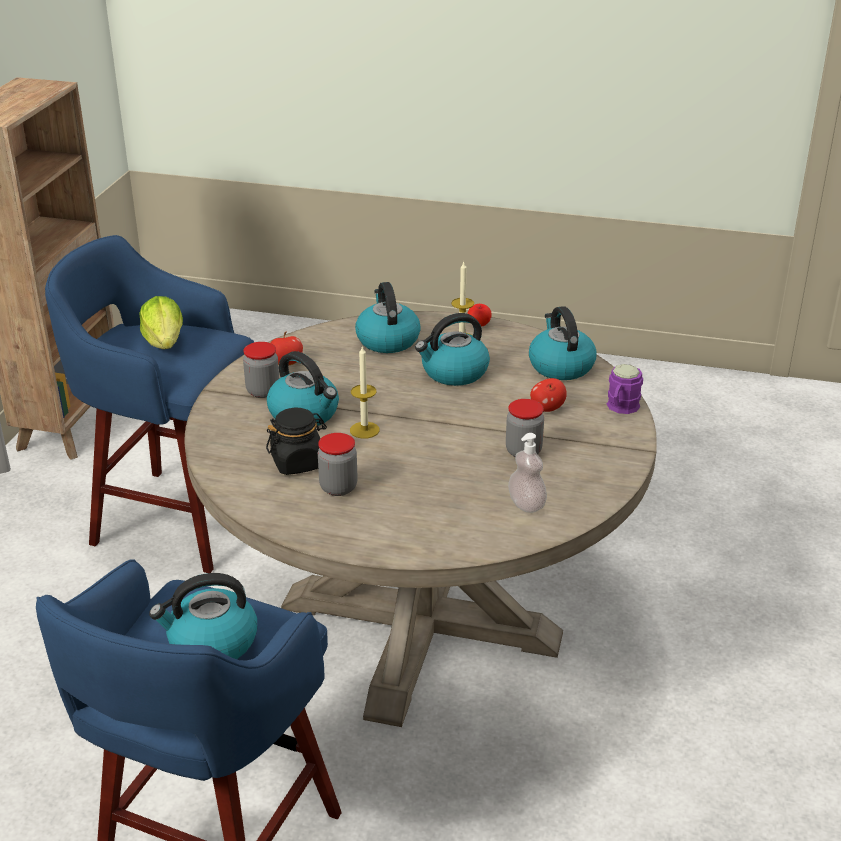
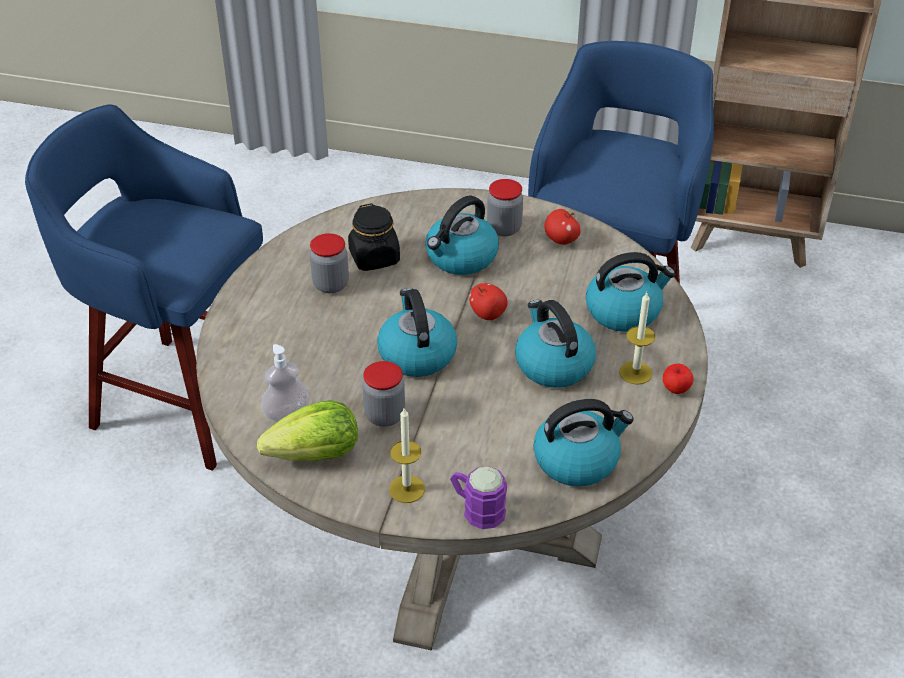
camera: 90 degrees right, 10 degrees up
lettuce [139,296,183,349] -> lettuce moved to [257,400,358,461]
kettle [149,573,257,659] -> kettle moved to [377,288,457,377]
candle [350,345,380,439] -> candle moved to [389,408,425,503]
apple [530,378,567,412] -> apple moved to [469,283,508,320]

